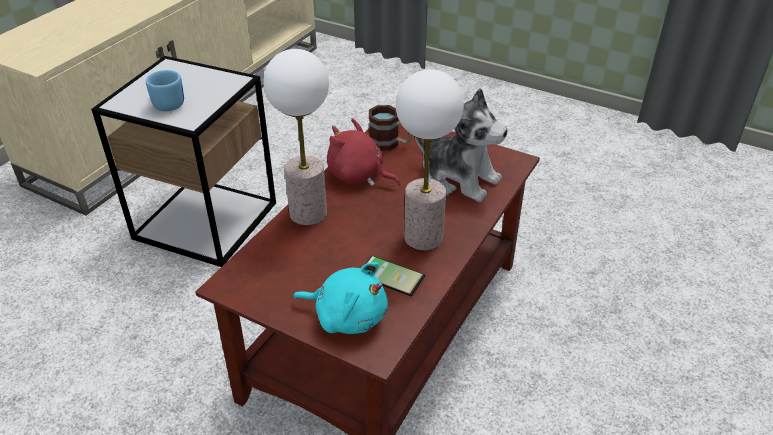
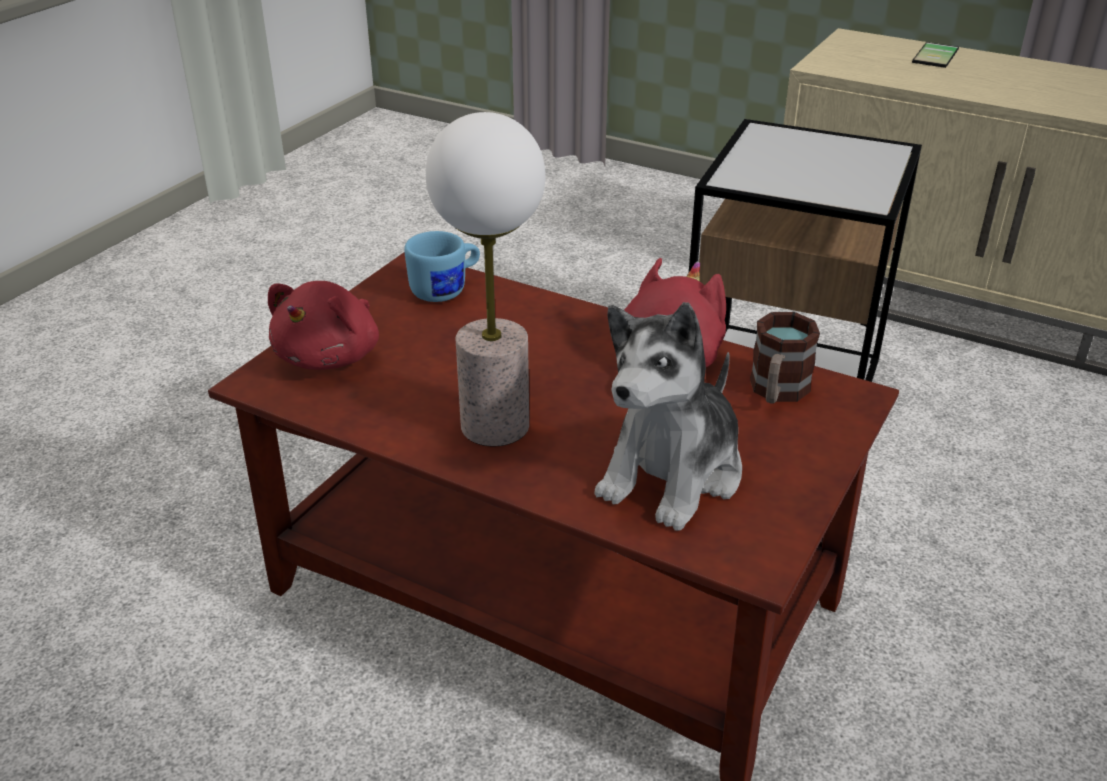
camera: 90 degrees right, 5 degrees down
blue mug [146,70,184,111] -> blue mug moved to [404,231,480,302]
table lamp [264,49,329,225] -> none
turquoise plush toy [293,262,388,334] -> red plush toy [268,281,379,370]
phone [365,256,425,297] -> phone moved to [912,42,959,68]

